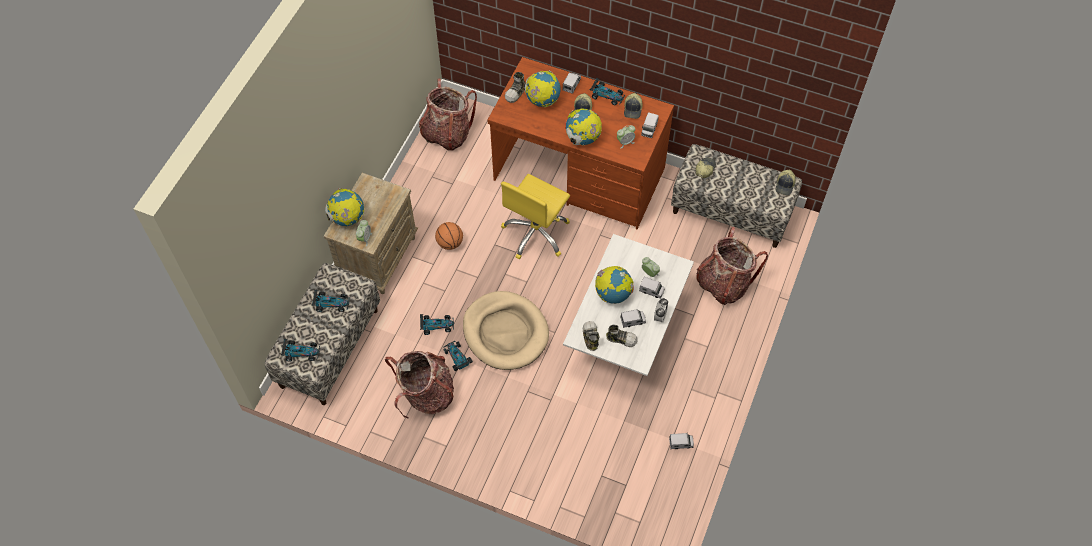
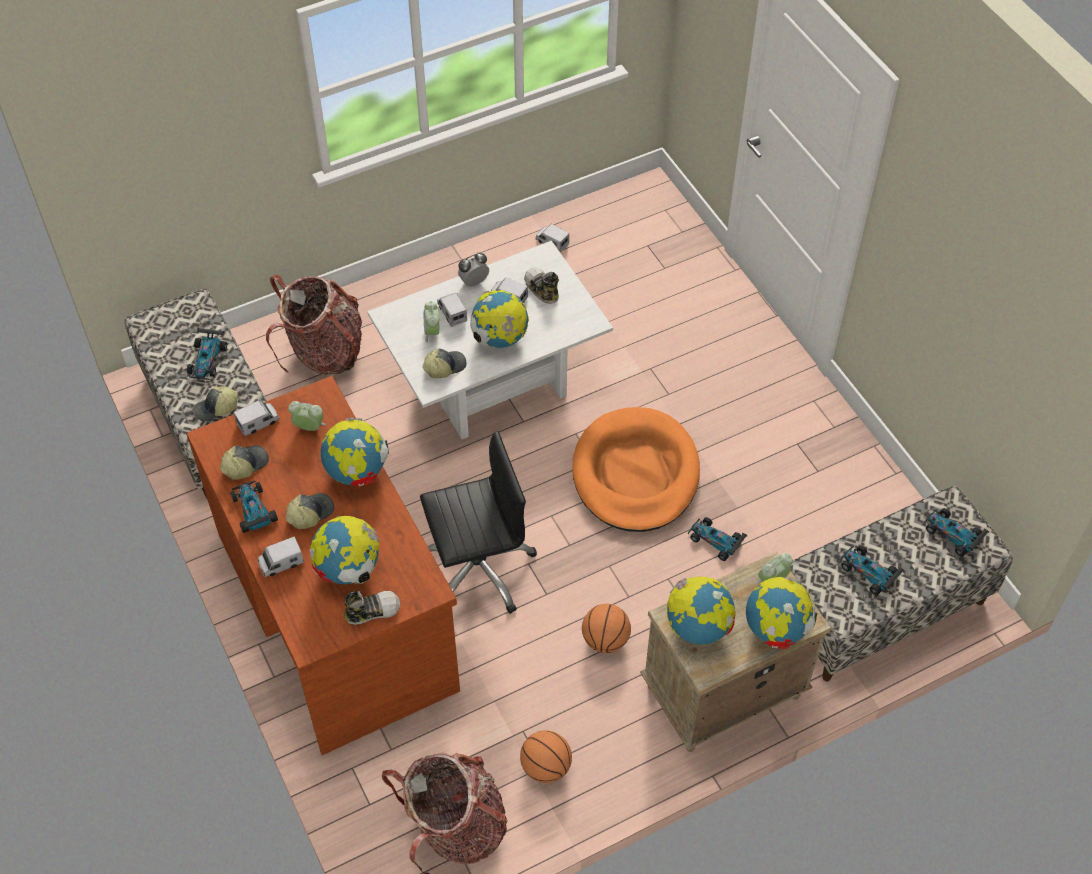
camera: 140 degrees left, 5 degrees down
backpack [385,351,454,419] -> none
toy car [443,341,473,371] -> toy car moved to [187,327,227,380]
beige dog bed [463,291,549,370] -> orange dog bed [572,407,700,532]
yellow office chair [501,174,570,259] -> black office chair [420,431,537,614]
shoe [583,321,599,351] -> none
cap [775,170,796,195] -> cap moved to [423,348,467,378]
none -> basketball [520,730,572,783]
none -> globe [667,577,736,645]

